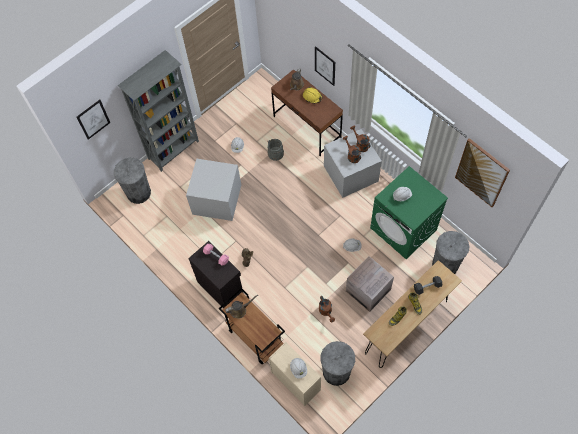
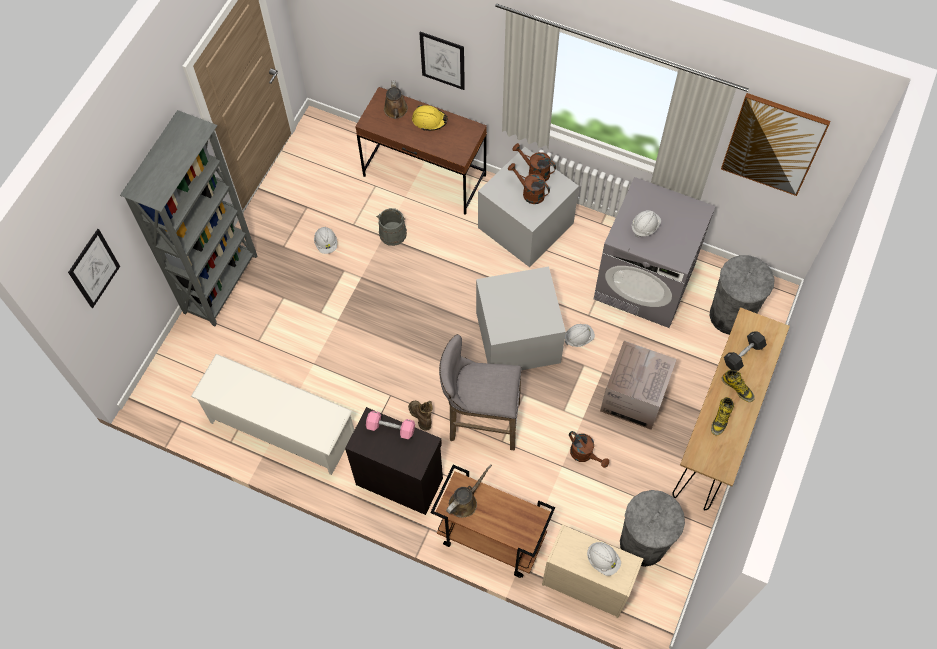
camera: 25 degrees left, 0 degrees up
grey trash can [114,158,151,204] -> none
grey storage box [186,158,241,221] -> grey storage box moved to [476,266,566,370]
green washing machine [370,166,448,259] -> grey washing machine [594,177,716,328]
none -> white shoe rack [191,354,354,475]
none -> grey stool [439,334,522,450]

